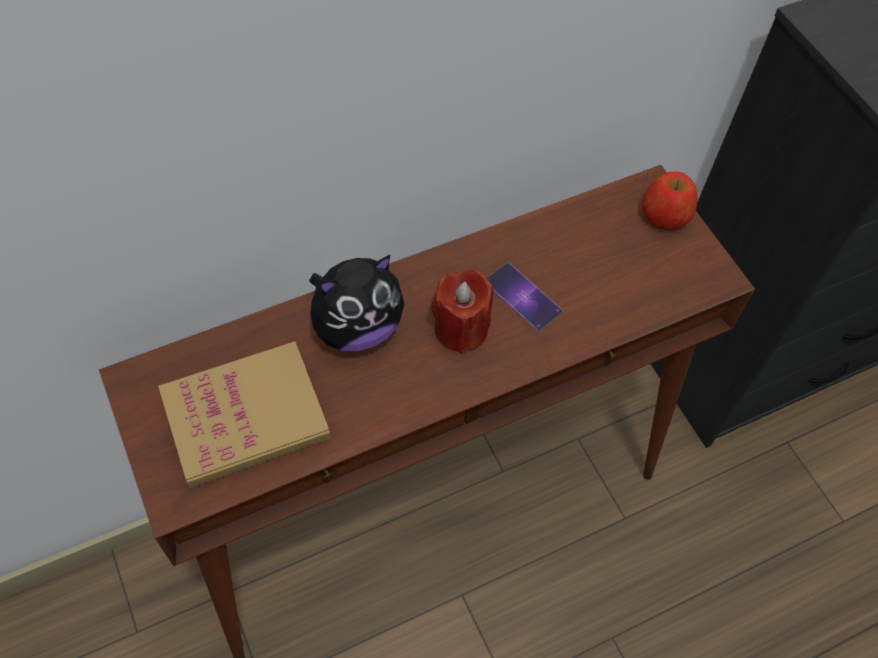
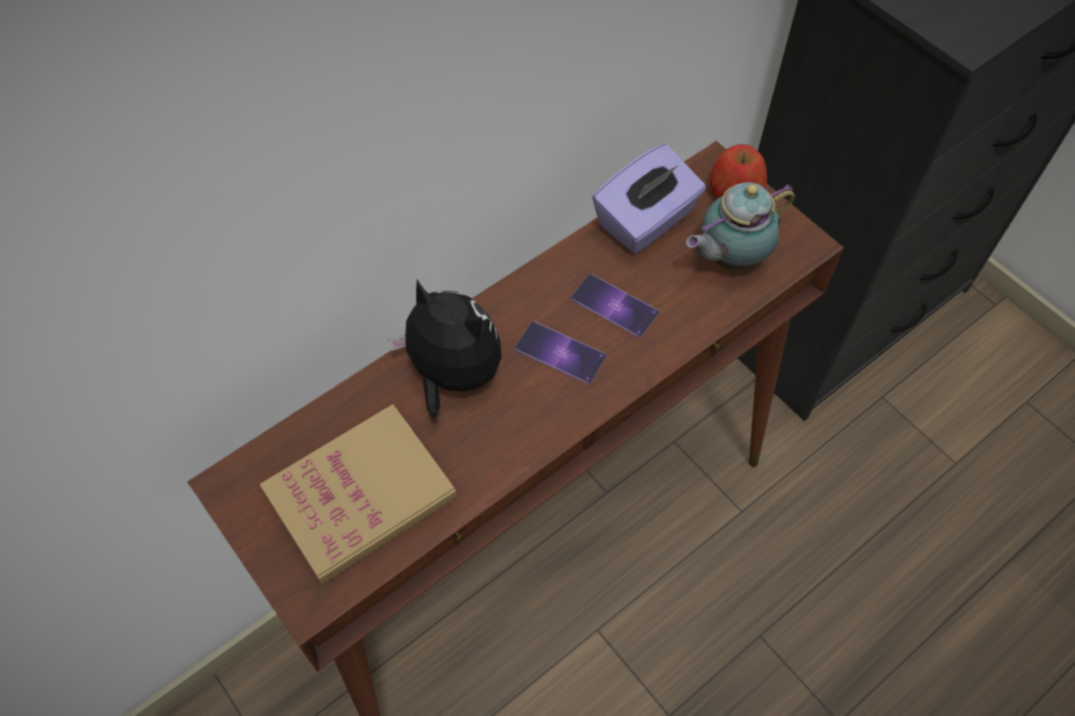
camera: 10 degrees left, 0 degrees up
plush toy [309,255,404,351] -> plush toy turned 105 degrees counterclockwise [387,280,502,418]
red candle [431,269,493,354] -> phone [515,321,606,384]
none -> purple tissue box [593,144,706,254]
none -> teapot [686,182,795,272]

